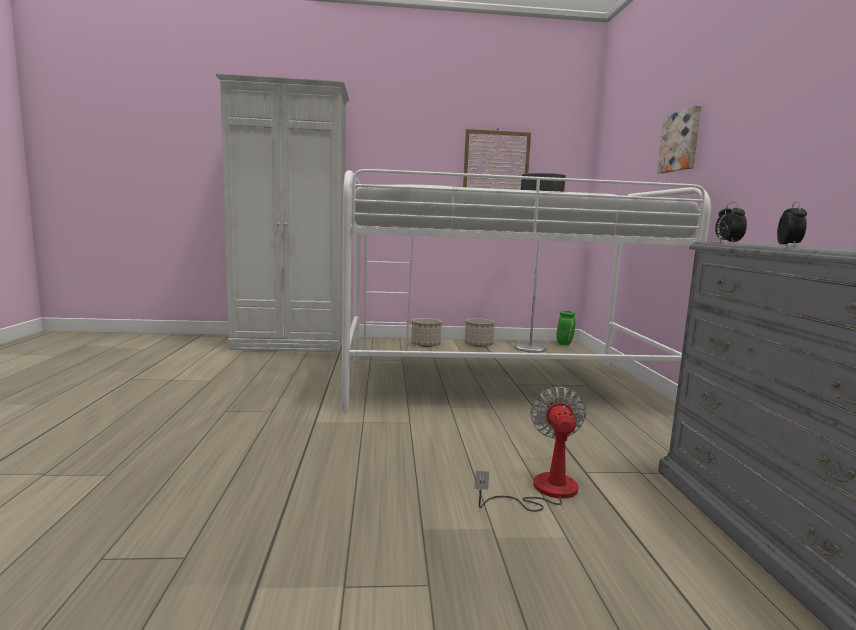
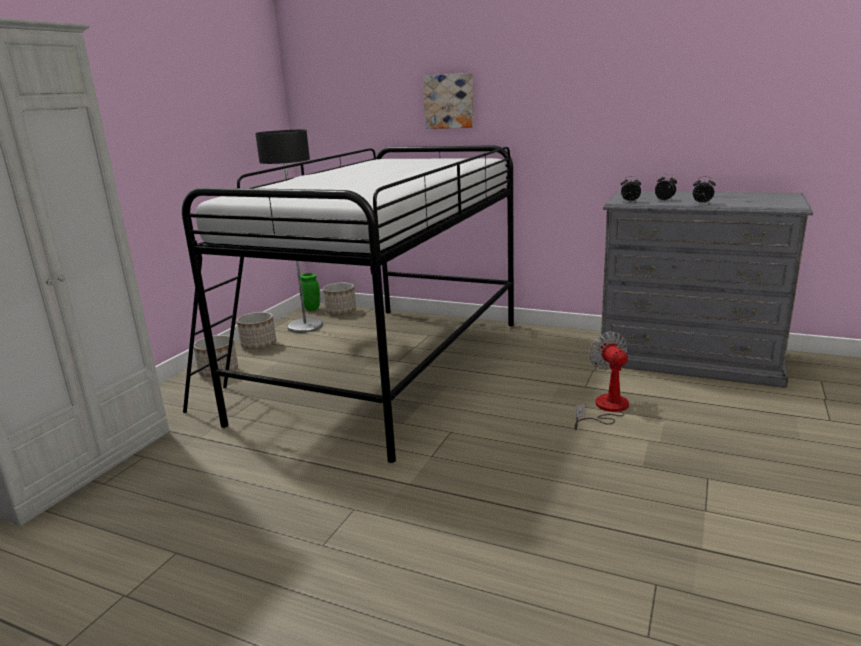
camera: 60 degrees left, 10 degrees up
white bed [342,169,711,412] -> black bed [182,145,514,463]
picture [463,129,531,190] -> none
fan [475,387,586,512] -> fan turned 45 degrees clockwise [574,331,629,430]
none -> planter [323,283,356,315]
none -> alarm clock [693,176,715,204]

